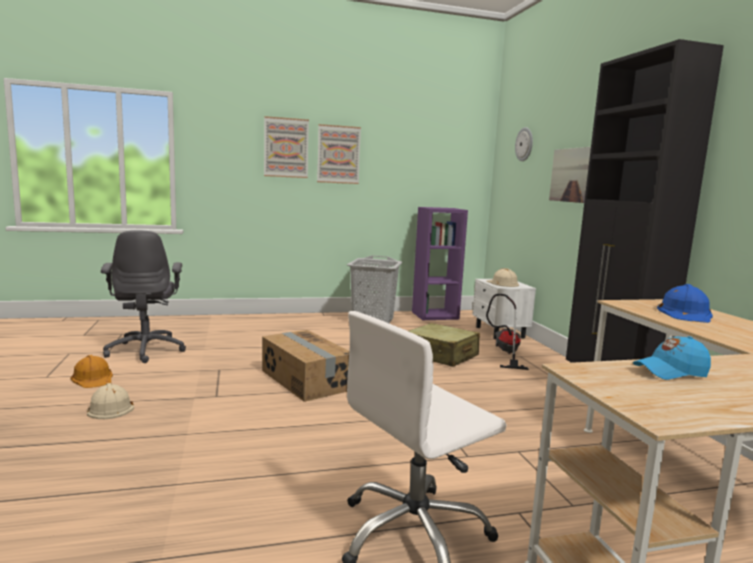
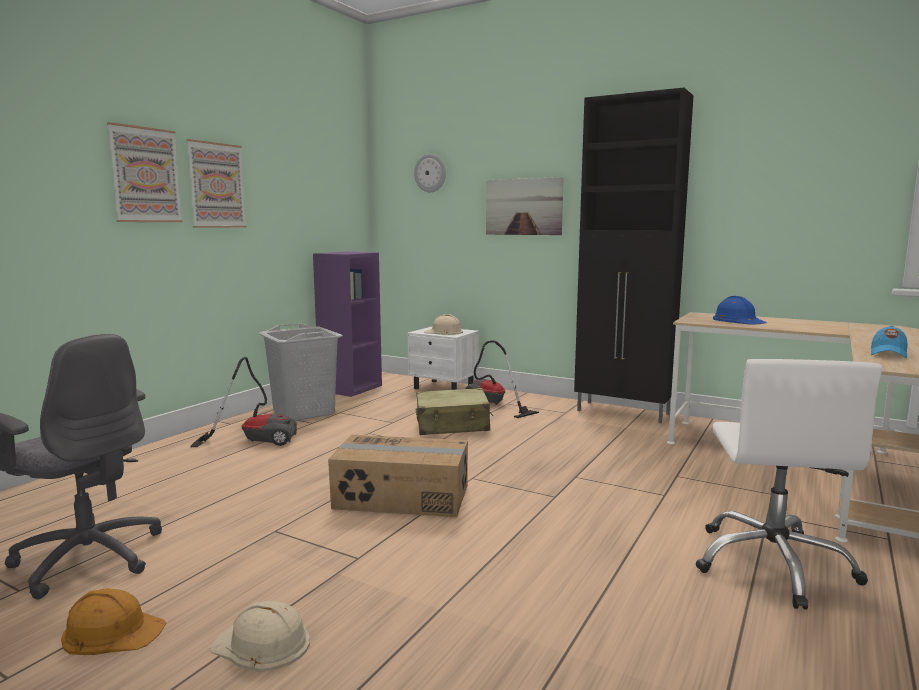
camera: 45 degrees left, 0 degrees up
none -> vacuum cleaner [191,357,297,447]

